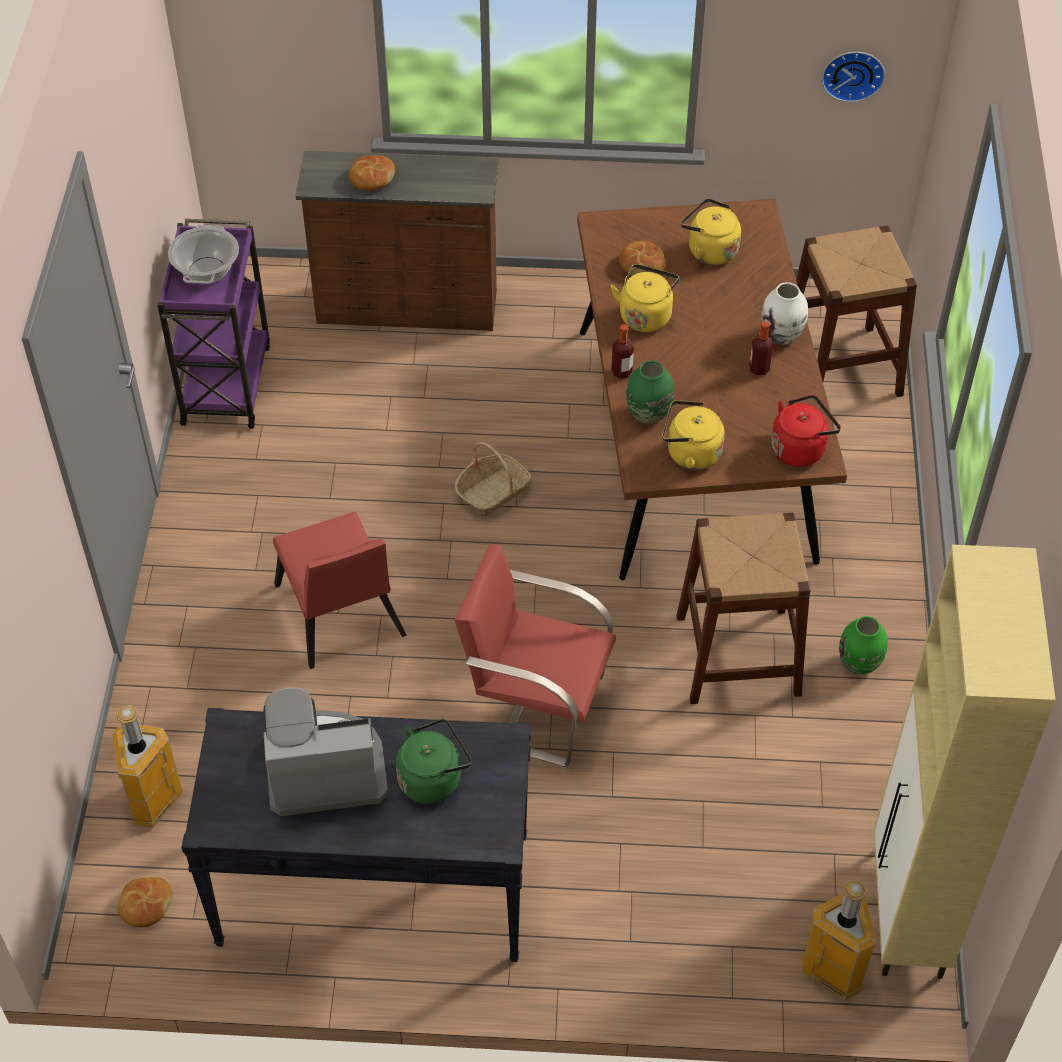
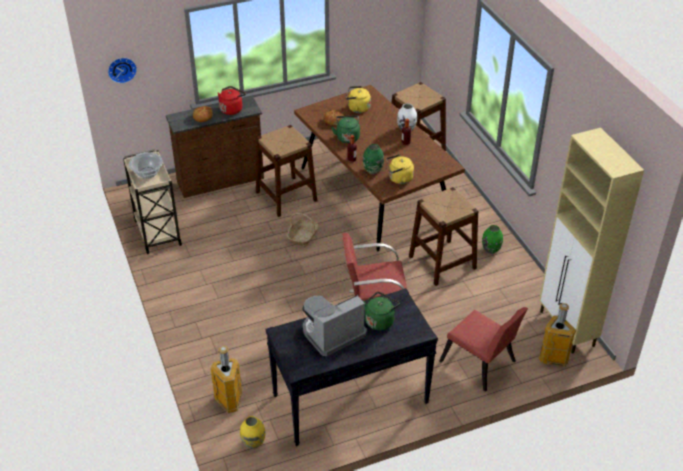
camera: 25 degrees left, 10 degrees down
bread [118,877,172,927] -> yellow vase [240,416,265,449]
purple cart [157,219,270,429] -> beige cart [123,149,182,254]
red chair [273,511,407,669] -> red chair moved to [439,307,528,392]
yellow kettle [611,264,679,332] -> green kettle [331,116,360,143]
red kettle [771,395,841,467] -> red kettle moved to [218,86,246,115]
wall clock [822,52,885,102] -> wall clock moved to [108,58,137,84]
none -> brown stool [256,125,317,217]

